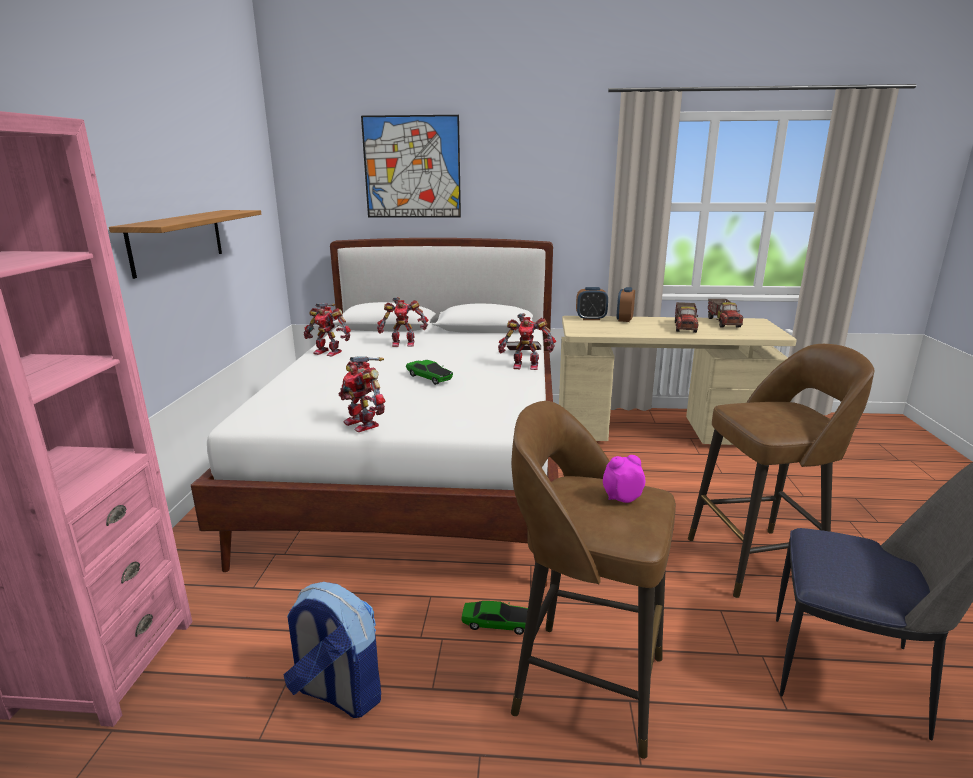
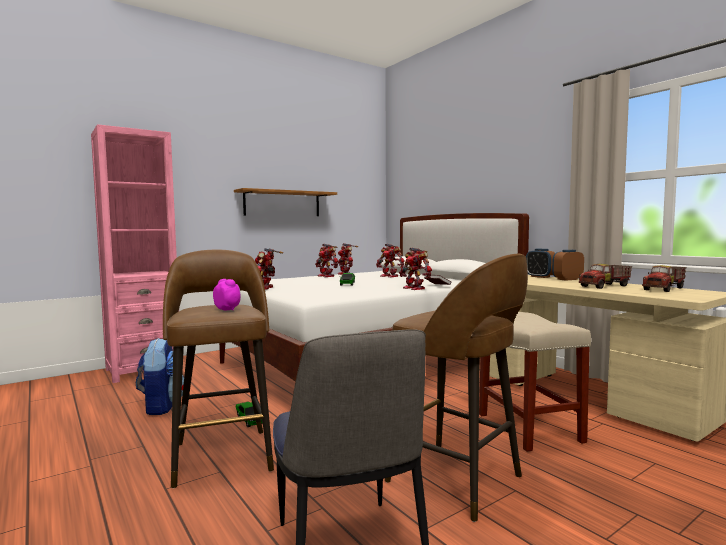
camera: 50 degrees right, 15 degrees down
picture [361,115,461,218] -> none
none -> toy robot [315,244,338,277]
none -> beige stool [479,312,591,452]

